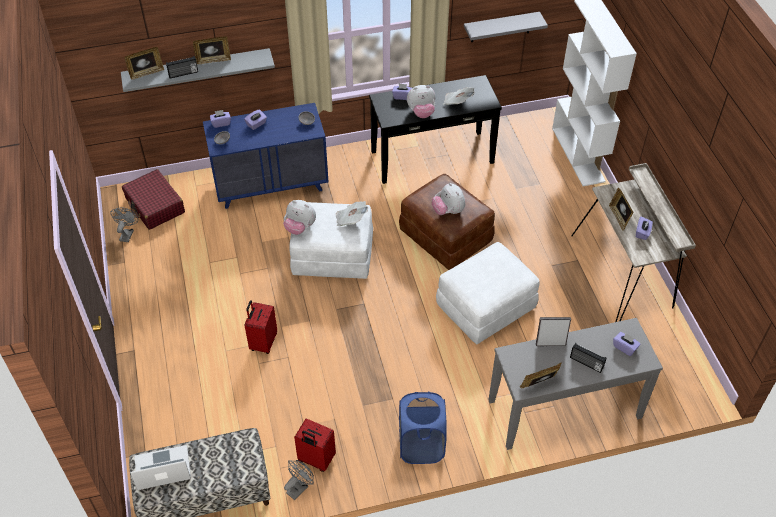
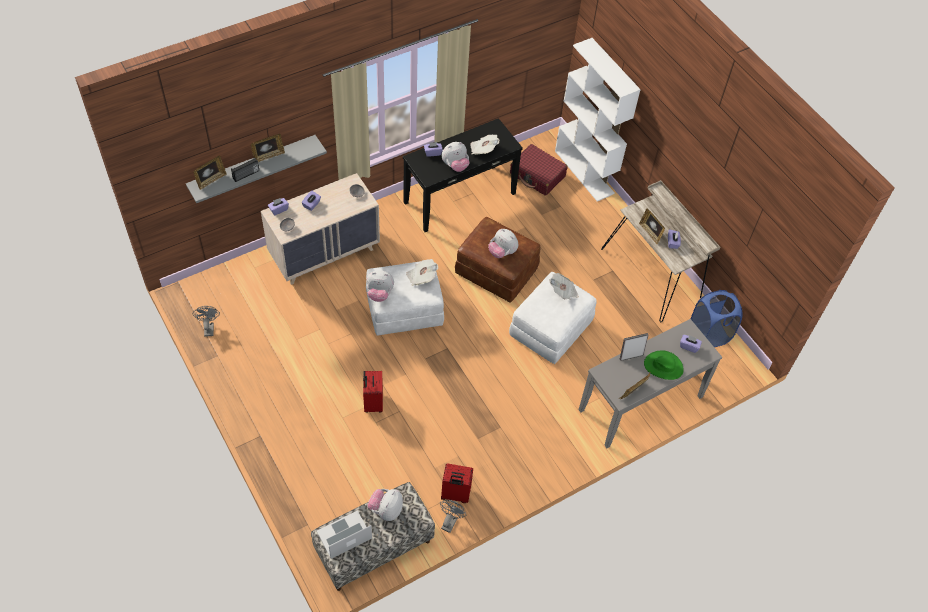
camera: 20 degrees left, 5 degrees up
red suitcase [122,169,185,230] -> red suitcase moved to [510,144,568,196]
blue dresser [203,103,329,209] -> beige dresser [261,173,380,285]
blue laundry basket [399,392,447,464] -> blue laundry basket moved to [691,290,742,347]
grey shelf [464,12,548,42] -> none
radio [570,343,606,373] -> green hat [644,351,684,380]
none -> plush toy [368,489,403,521]
none -> newspaper [549,273,579,300]

